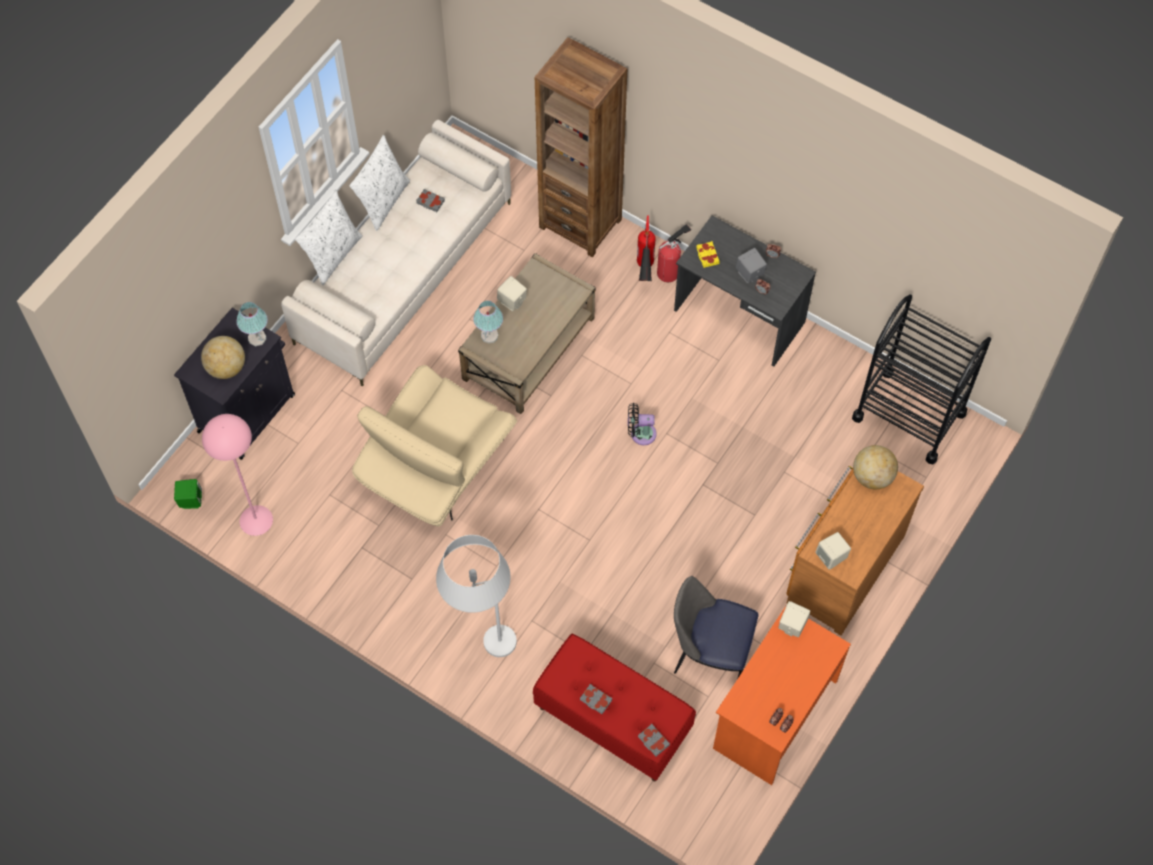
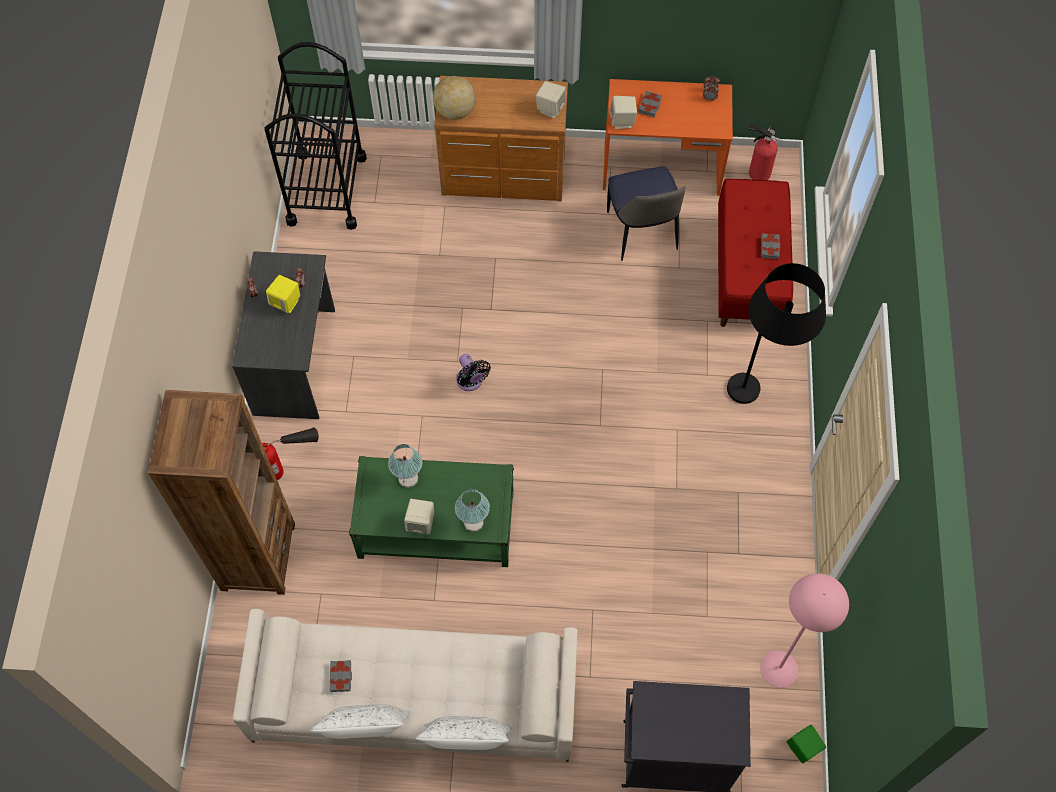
camera: 120 degrees left, 0 degrees up
globe [201,336,245,379] -> none
table lamp [236,302,268,346] -> table lamp moved to [388,444,422,488]
beige armchair [352,365,517,526] -> none
white floor lamp [436,535,517,657] -> black floor lamp [727,263,826,404]
beige coffee table [458,253,596,414] -> green coffee table [349,456,514,567]
grey book [638,724,670,756] -> grey book moved to [639,91,662,117]
fire extinguisher [657,224,691,282] -> fire extinguisher moved to [747,122,783,180]
yellow book [696,241,720,268] -> none
grey speaker [735,248,767,283] -> yellow speaker [266,275,300,313]

